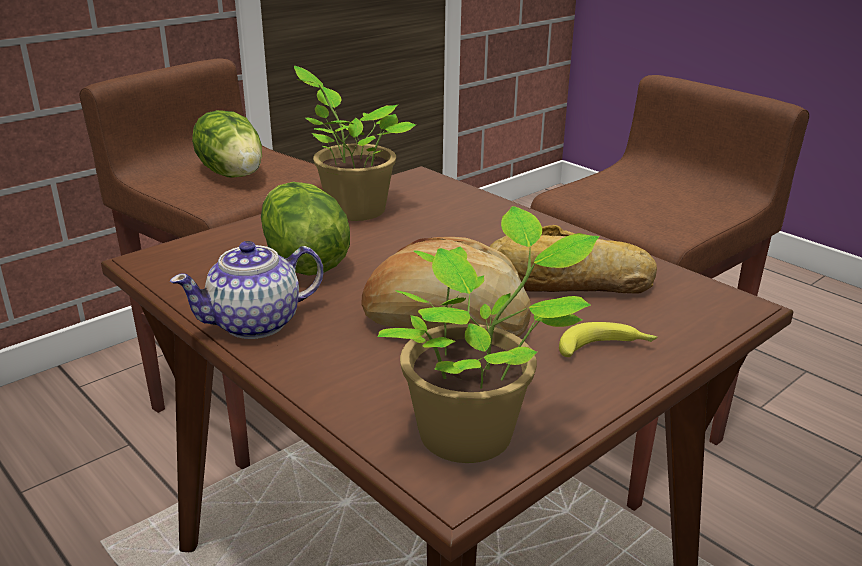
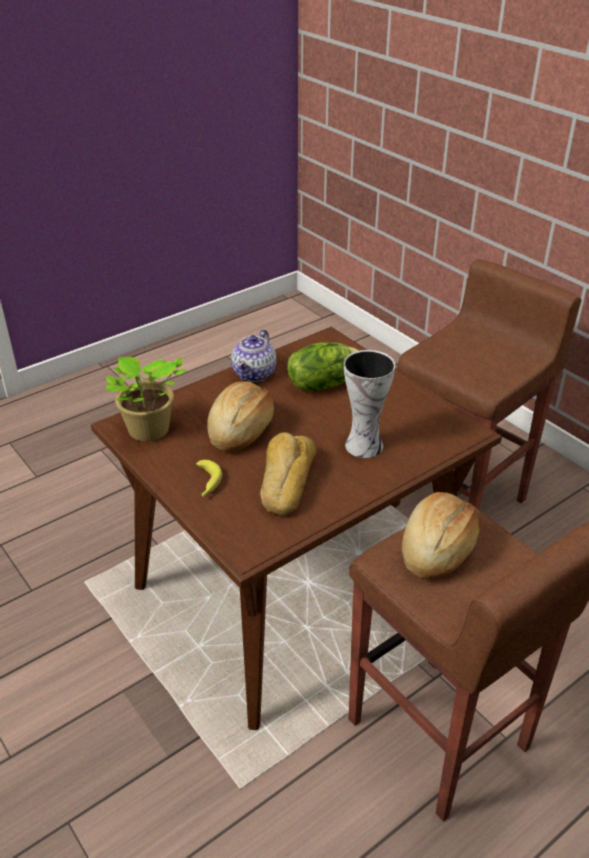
camera: 95 degrees right, 10 degrees up
teapot [170,241,323,339] -> teapot turned 135 degrees counterclockwise [231,329,276,382]
lettuce [192,110,262,178] -> none
potted plant [294,66,416,221] -> none
none -> vase [344,350,395,458]
none -> bread [402,492,479,579]

